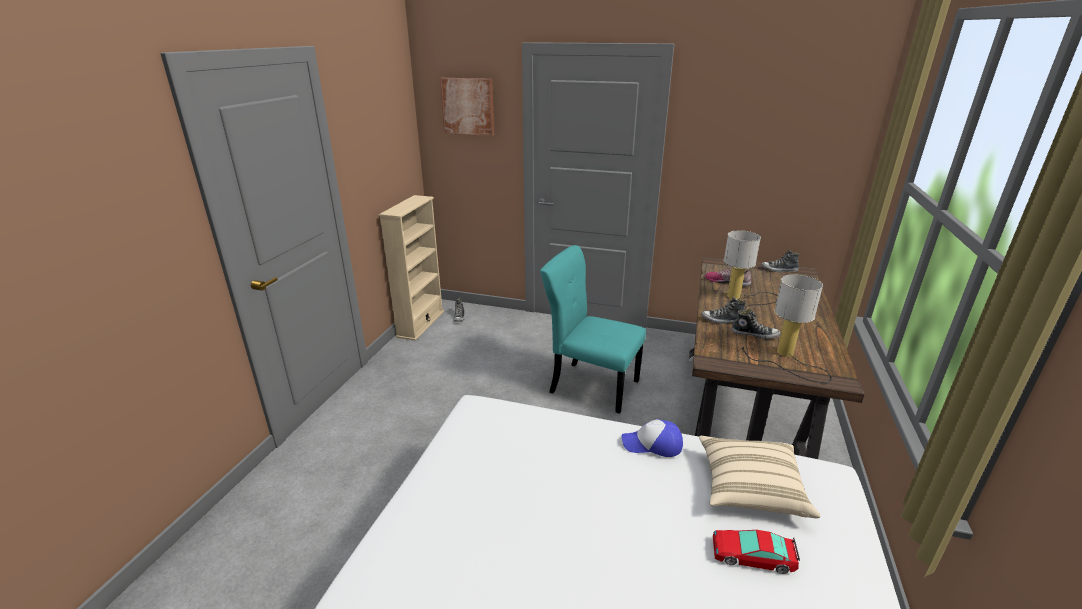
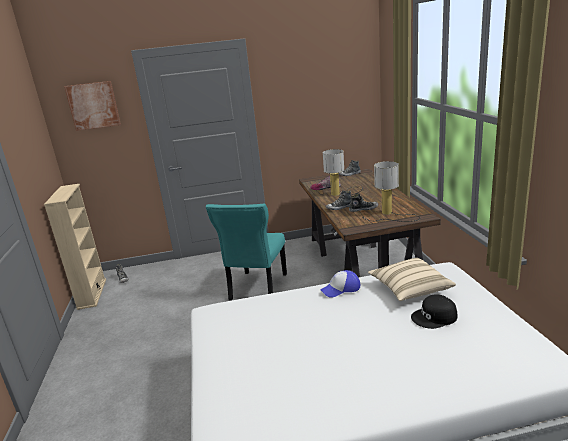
camera: 25 degrees left, 5 degrees down
turquoise chair [540,245,646,414] -> turquoise chair turned 75 degrees counterclockwise [206,204,287,301]
toy car [713,530,800,574] -> black cap [411,294,457,329]

